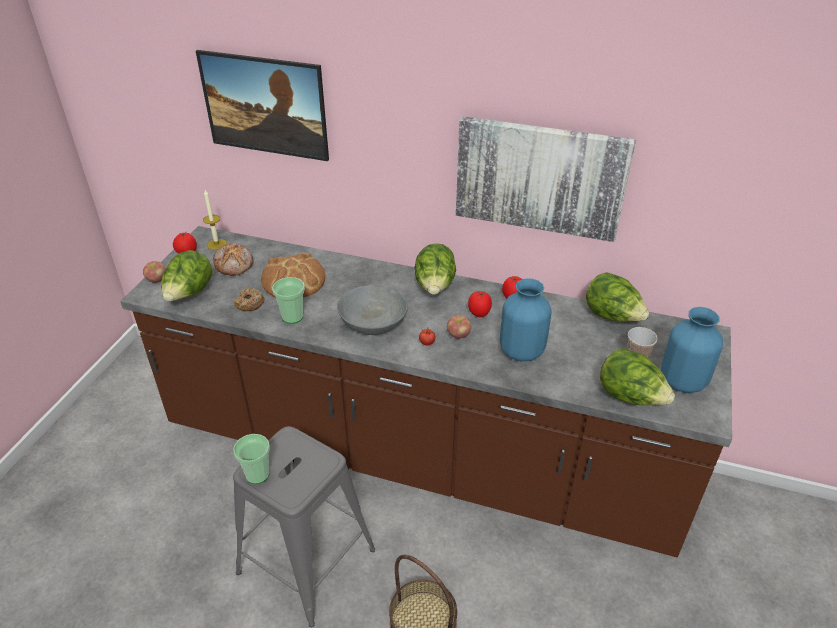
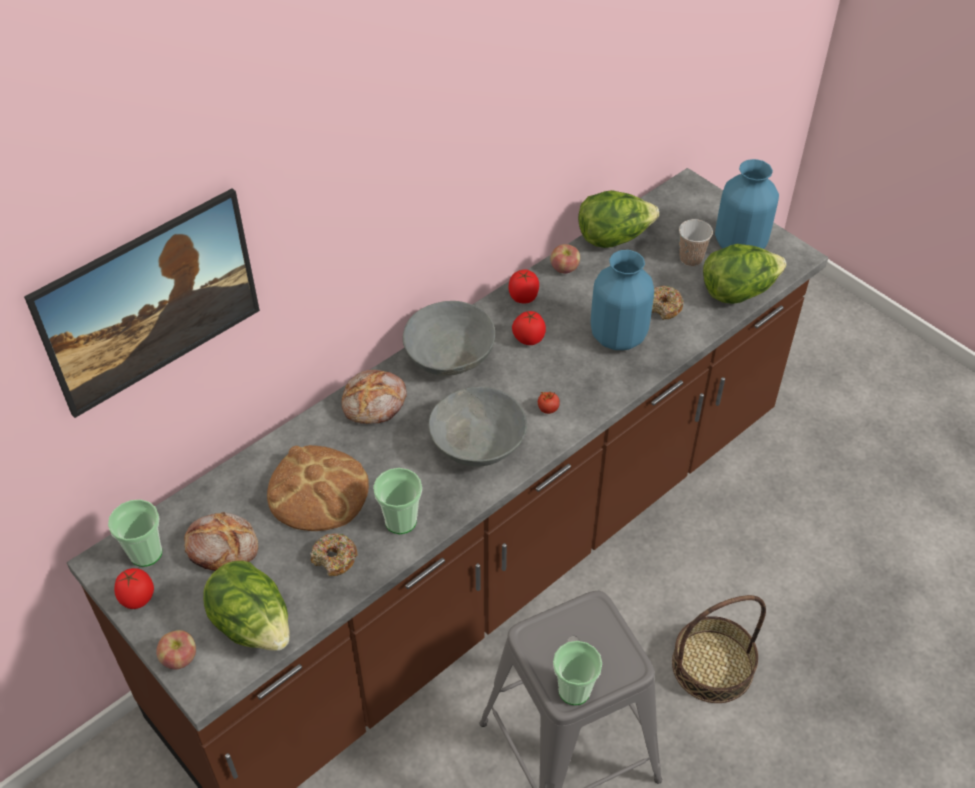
camera: 60 degrees left, 10 degrees up
candle [203,190,227,250] -> cup [108,499,162,567]
lettuce [415,243,456,295] -> grey bowl [403,301,495,376]
apple [447,315,471,339] -> apple moved to [550,244,580,274]
picture [456,116,636,242] -> none
none -> bread [342,370,407,424]
none -> donut [652,286,684,320]

